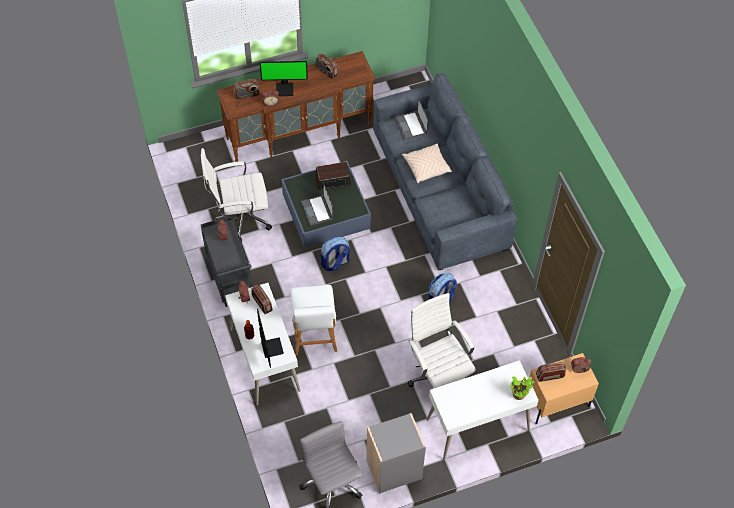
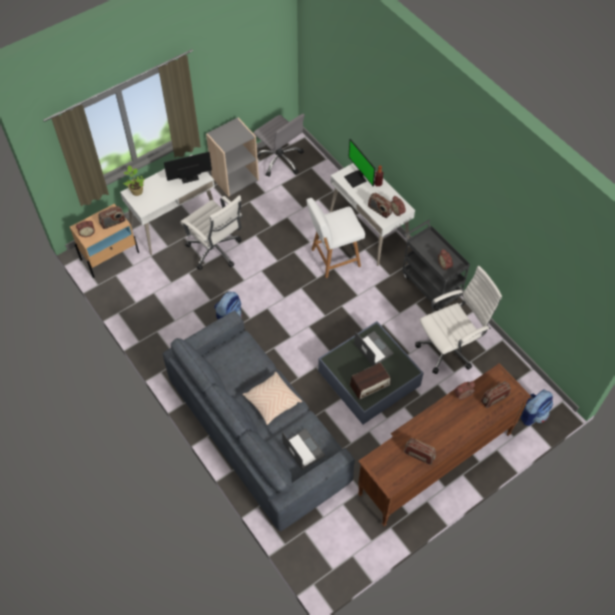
camera: 165 degrees right, 0 degrees up
monitor [260,61,308,96] -> monitor moved to [164,152,212,184]
white chair [290,285,337,355] -> white chair turned 90 degrees counterclockwise [306,198,365,278]
backpack [321,237,350,271] -> backpack moved to [520,390,553,426]

